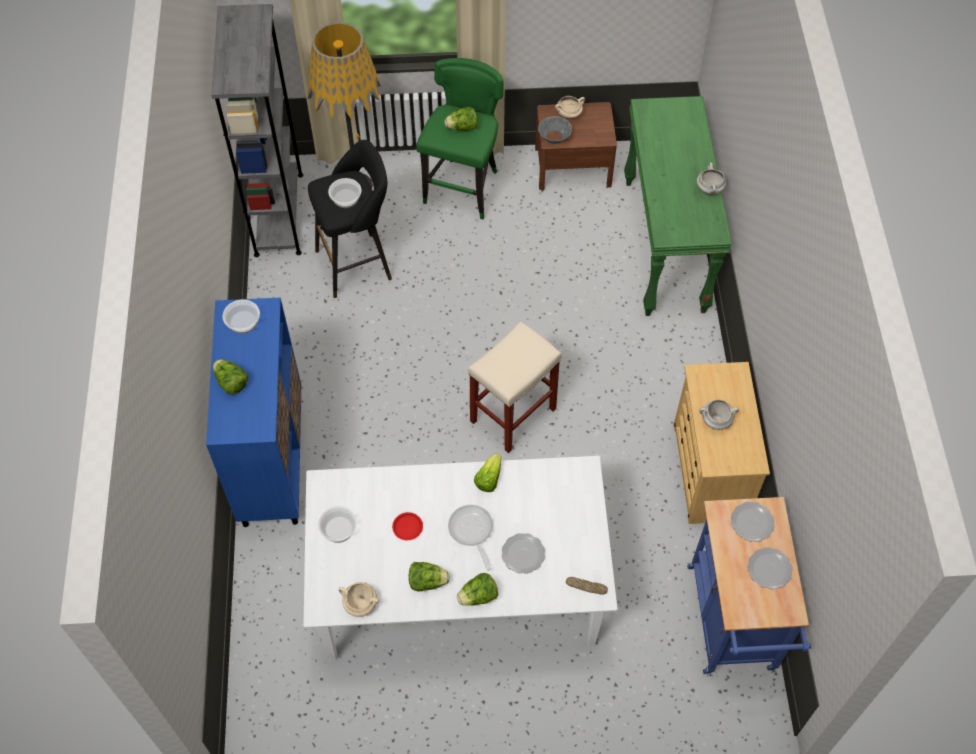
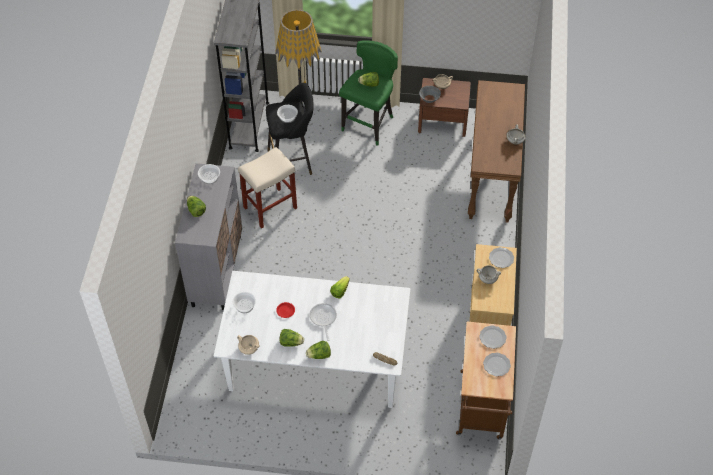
camera: 10 degrees right, 5 degrees down
blue cabinet [206,298,301,527] -> grey cabinet [175,163,242,310]
beige stool [468,322,562,453] -> beige stool moved to [238,147,297,229]
plate [502,533,545,574] -> plate moved to [489,247,514,268]
green console table [624,96,732,316] -> brown console table [468,80,525,223]
blue cart [687,497,811,676] -> brown cart [456,321,516,440]

